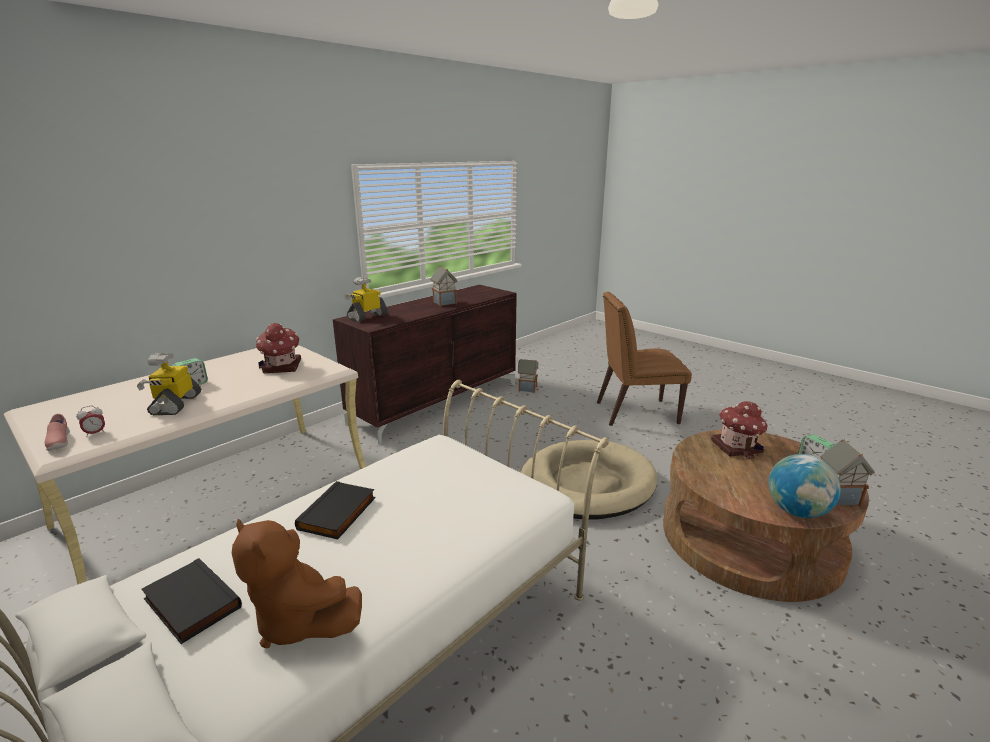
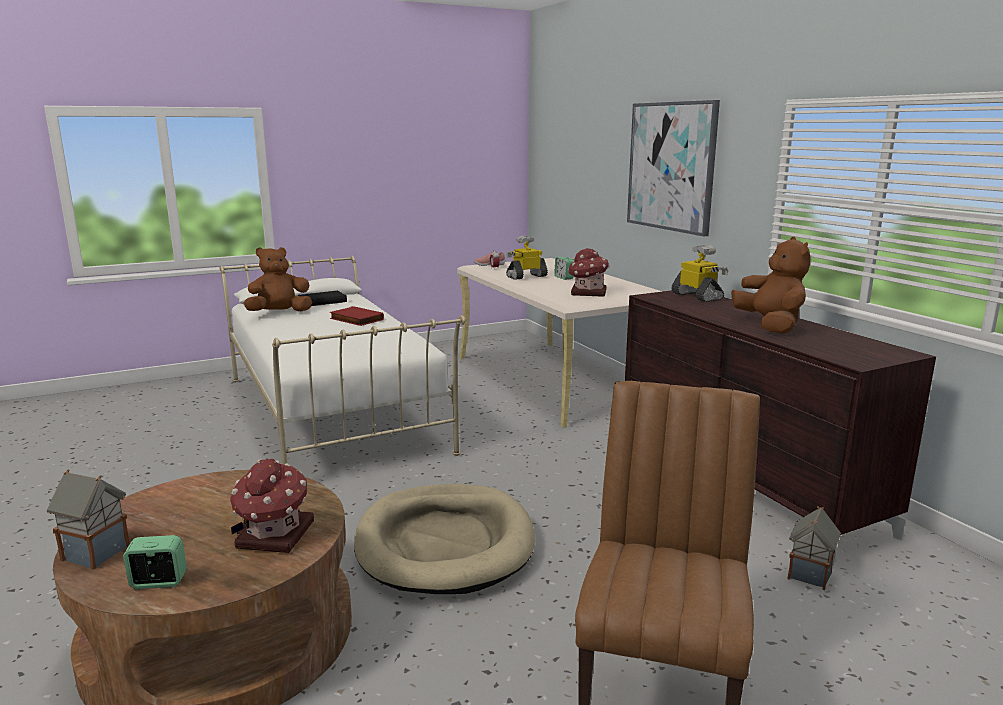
camera: 110 degrees right, 5 degrees down
toy robot [137,353,202,415] -> toy robot turned 45 degrees counterclockwise [506,236,548,280]
black book [295,481,375,539] -> red book [330,306,384,326]
toy house [430,266,457,306] -> brown plush toy [731,237,810,334]
globe [769,454,841,518] -> none
none -> picture [627,100,720,236]

